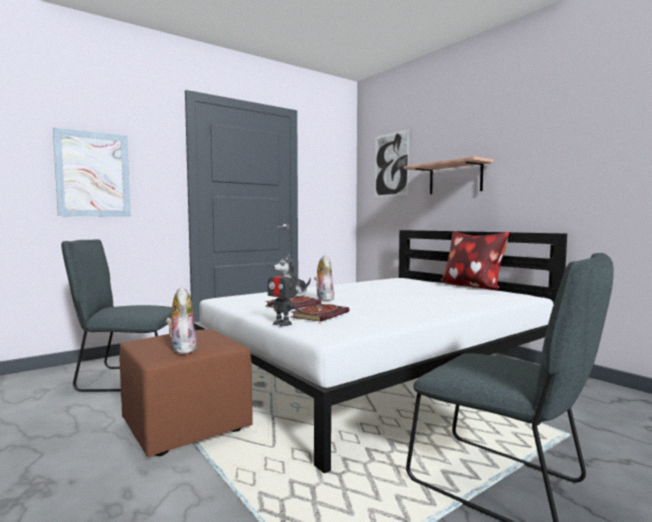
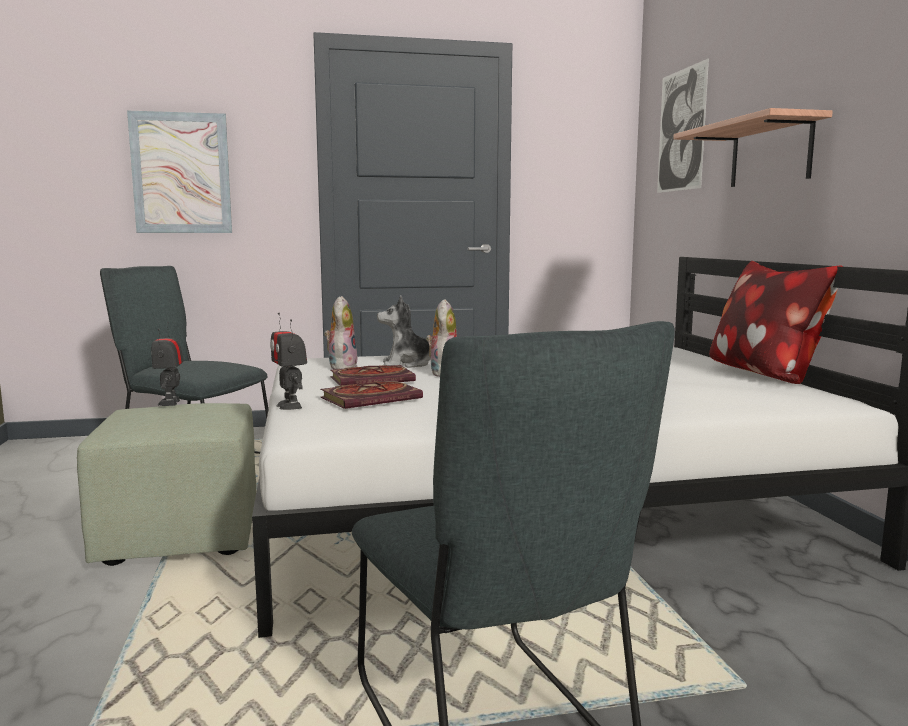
camera: 25 degrees right, 5 degrees up
brown ottoman [119,329,253,457] -> green ottoman [77,403,256,566]
plush toy [166,286,197,354] -> plush toy moved to [324,296,357,369]
none -> toy robot [151,322,183,406]

